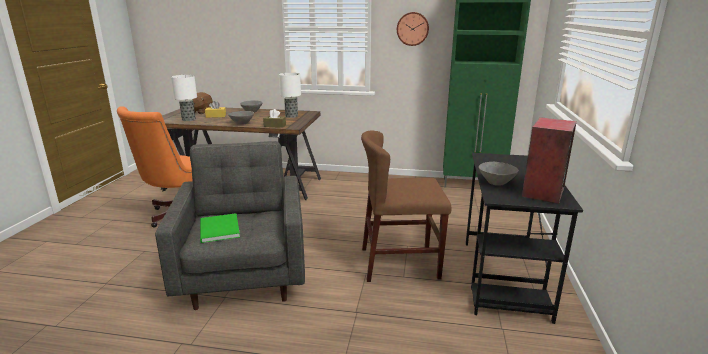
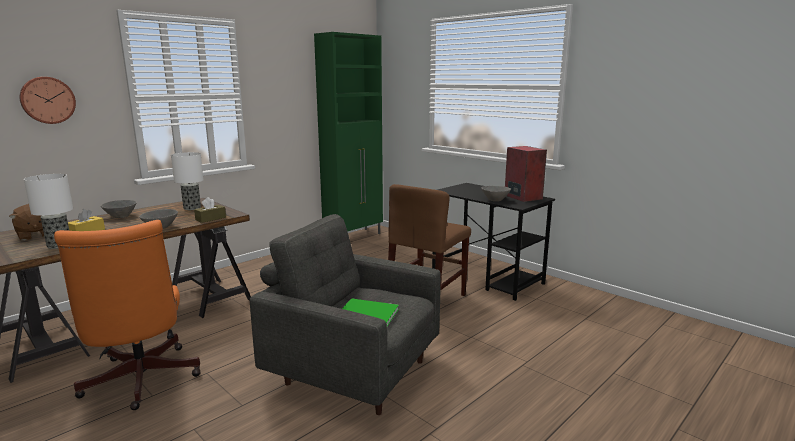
camera: 55 degrees left, 5 degrees down
wall clock [397,12,429,46] -> wall clock moved to [20,77,76,124]

